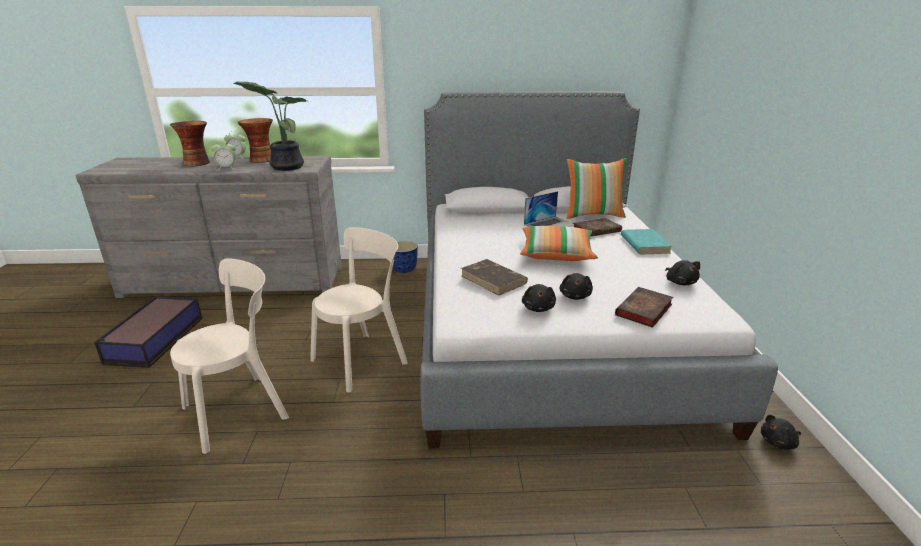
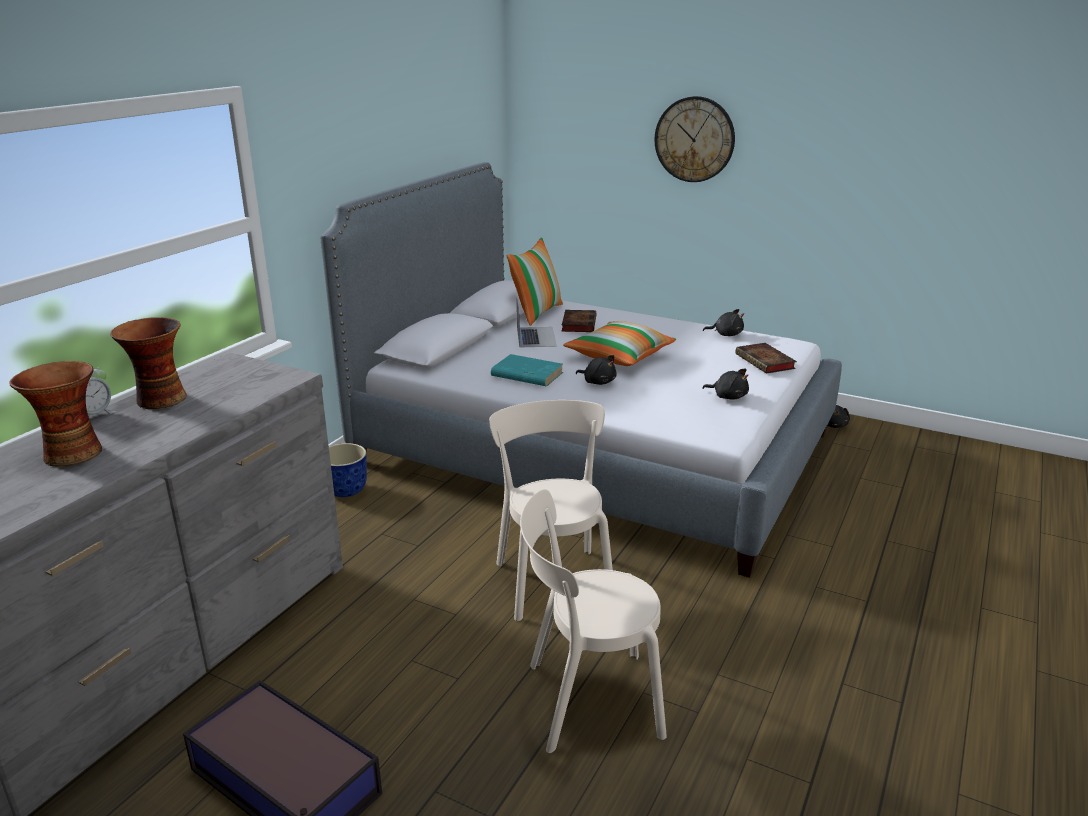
camera: 60 degrees left, 0 degrees up
beige chair [170,258,289,454] -> beige chair turned 90 degrees counterclockwise [520,489,667,753]
alarm clock [211,140,236,171] -> none
potted plant [233,82,307,171] -> none
brown book [461,259,528,295] -> none
black plush toy [559,273,593,300] -> black plush toy moved to [576,355,617,385]
turquoise book [621,229,672,254] -> turquoise book moved to [491,354,563,386]
none -> wall clock [654,96,735,182]

